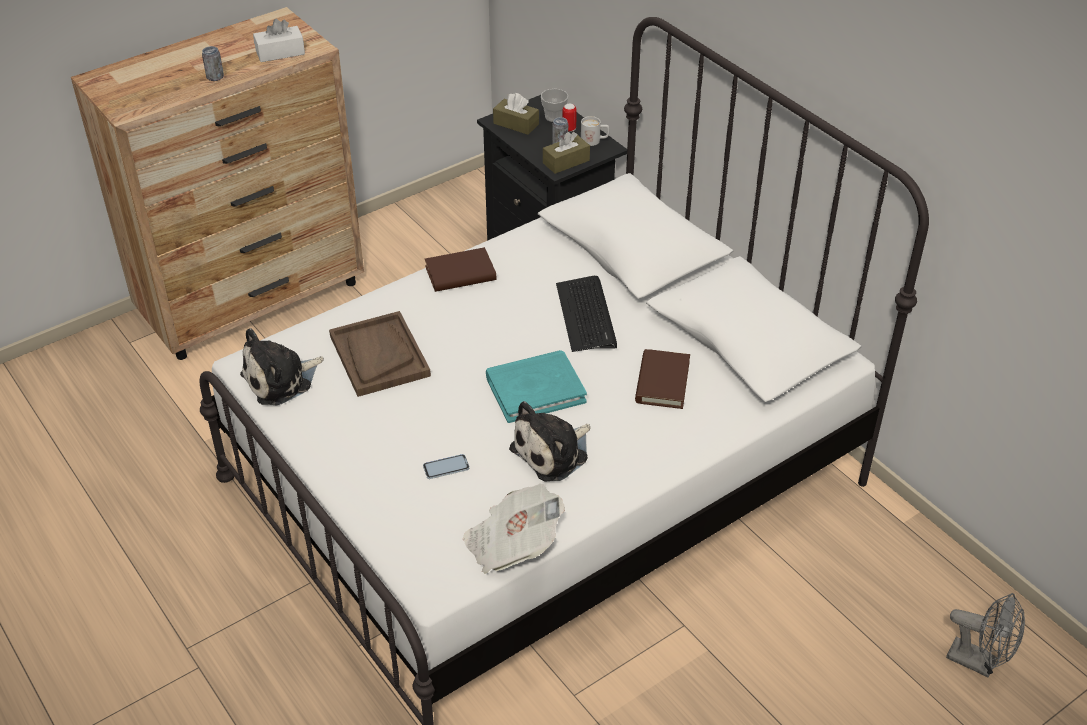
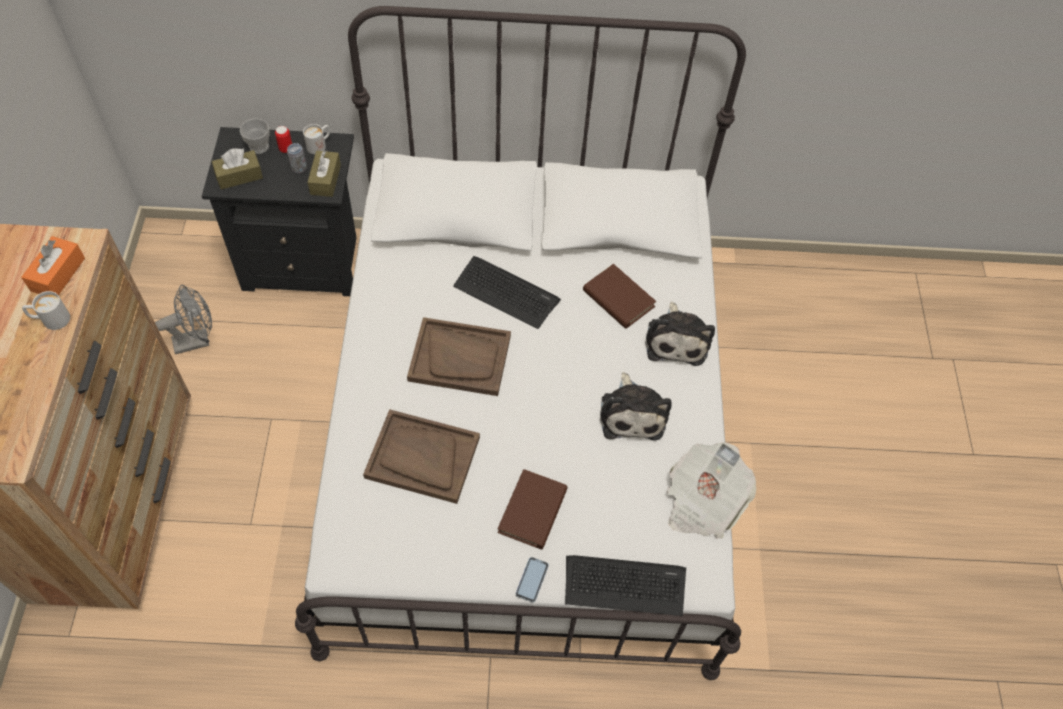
camera: 55 degrees left, 15 degrees up
can [202,46,224,81] -> none
plush toy [240,328,324,405] -> plush toy moved to [645,302,715,366]
white tissue box [253,18,305,62] -> orange tissue box [21,236,85,295]
phone [423,454,470,479] -> phone moved to [516,557,549,602]
brown book [425,247,496,292] -> brown book moved to [497,469,568,549]
turquoise book [486,350,587,423] -> none
grey fan [946,593,1025,678] -> grey fan moved to [155,285,212,354]
none -> white mug [22,291,70,330]
none -> brown tray [407,317,511,396]
none -> keyboard [565,555,686,616]

